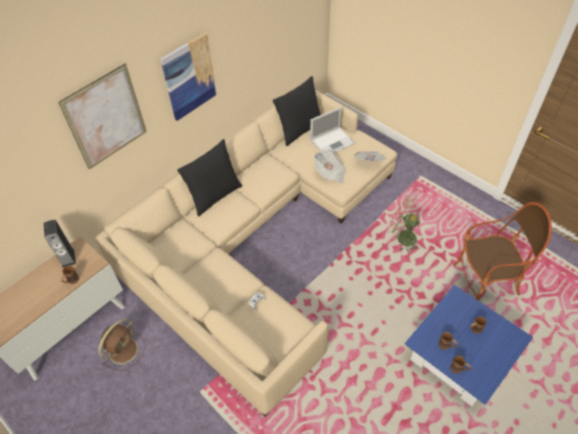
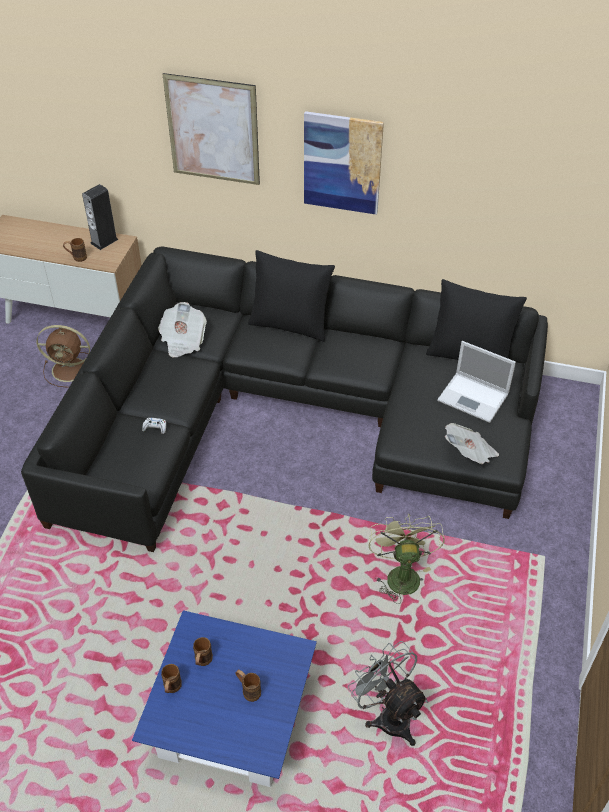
camera: 60 degrees right, 5 degrees down
beige sofa [95,90,397,417] -> black sofa [21,246,548,552]
newspaper [314,151,346,183] -> newspaper moved to [158,302,207,358]
armchair [453,202,552,301] -> grey fan [348,641,428,746]

